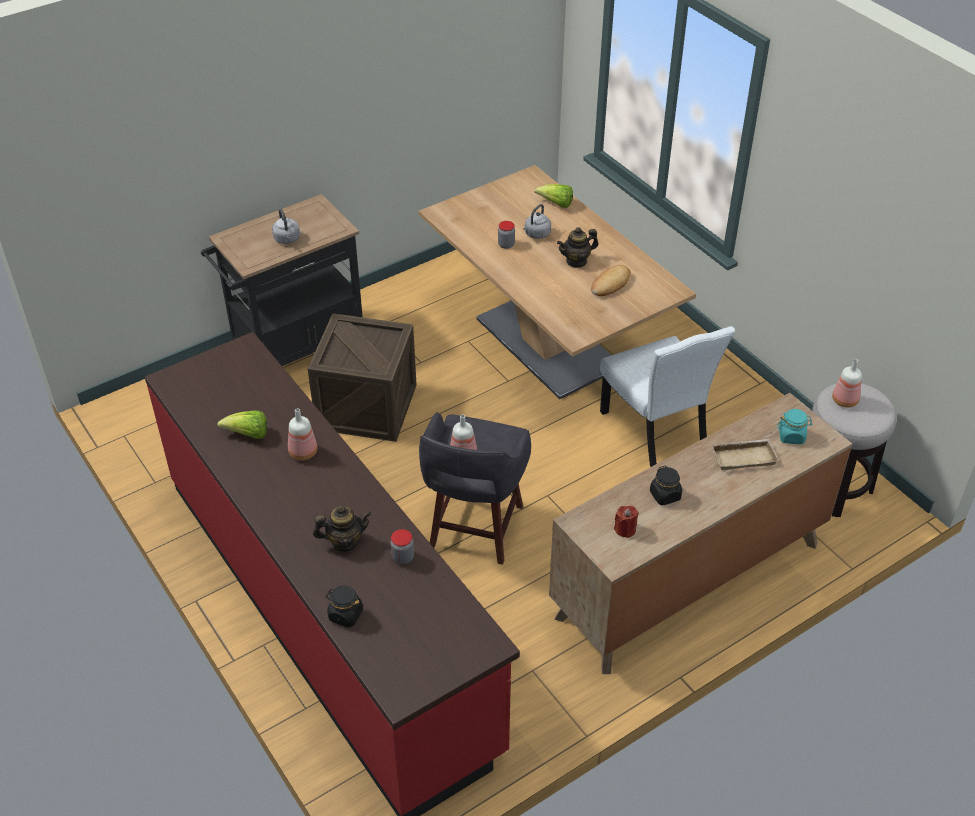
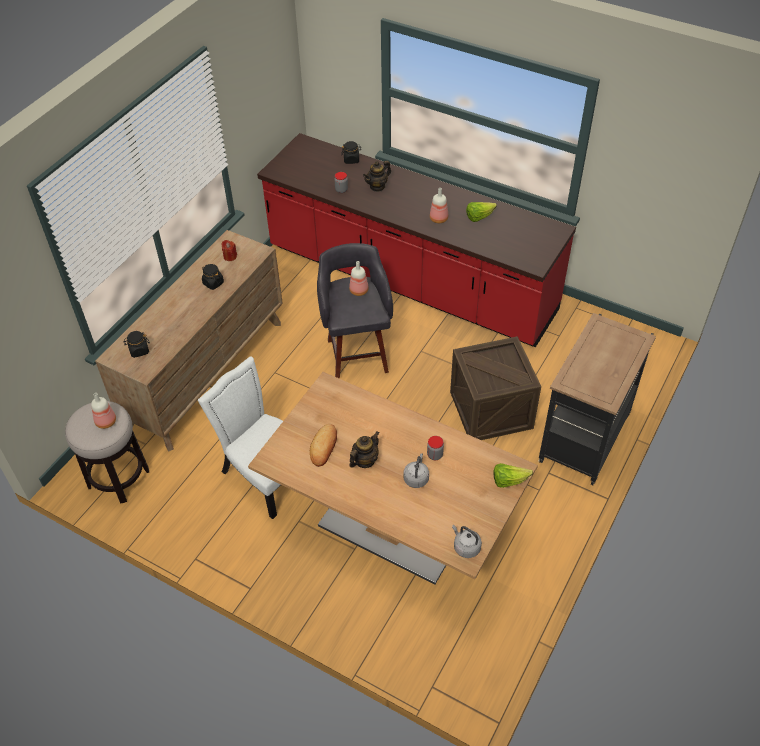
camera: 155 degrees right, 5 degrees up
grey kettle [272,208,300,244] -> grey kettle moved to [452,525,482,558]
lettuce [535,184,573,208] -> lettuce moved to [493,463,533,488]
beige tray [711,439,779,470] -> none
turquoise jar [777,409,813,444] -> black jar [124,331,150,358]

